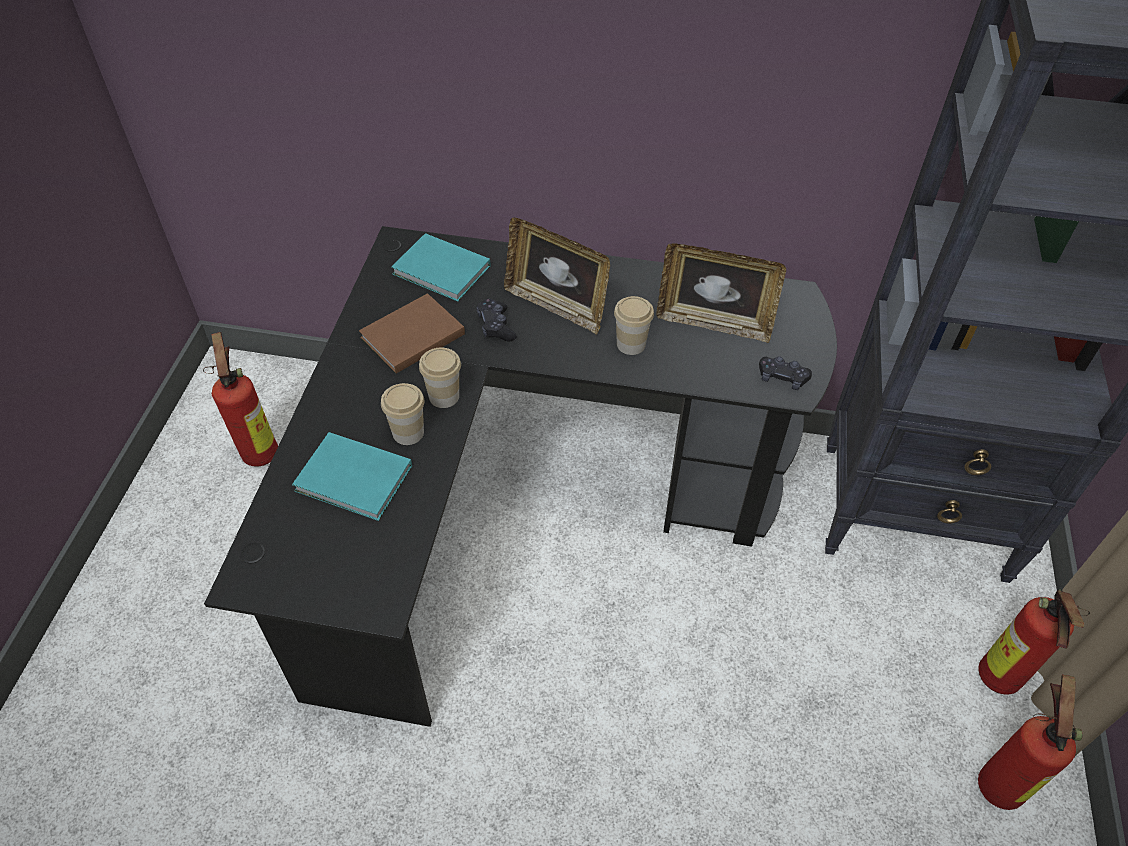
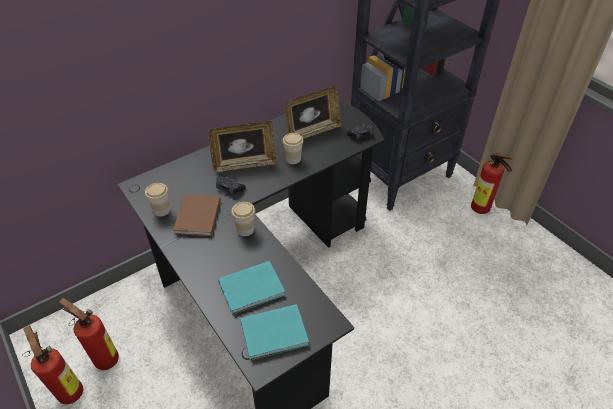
camera: 45 degrees left, 5 degrees down
cup [381,383,425,445] -> cup moved to [145,183,170,217]
turquoise book [391,233,490,301] -> turquoise book moved to [240,304,309,361]
fire extinguisher [978,675,1083,810] -> fire extinguisher moved to [22,325,83,404]

